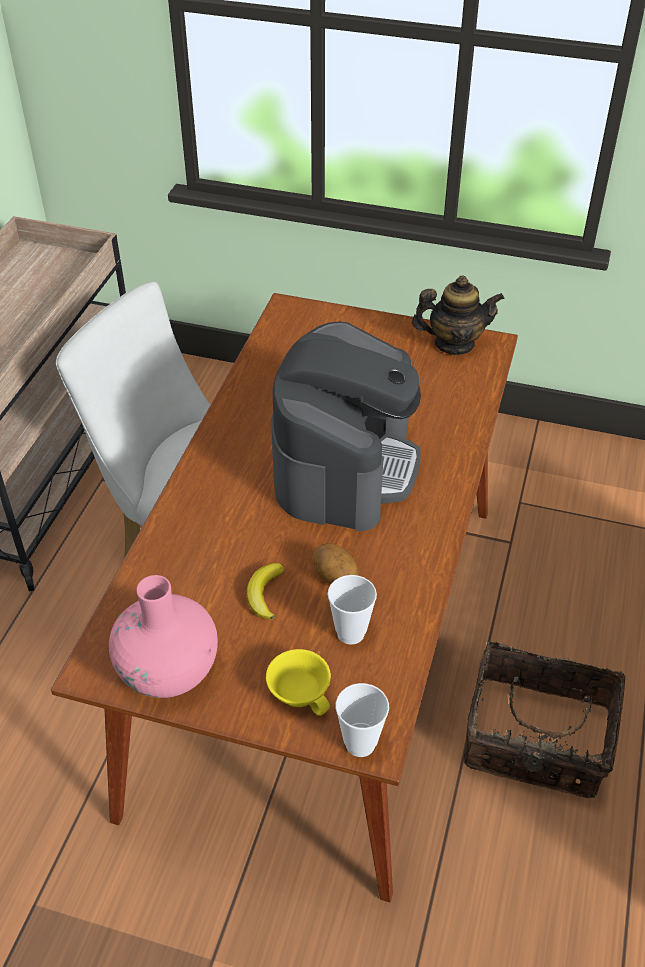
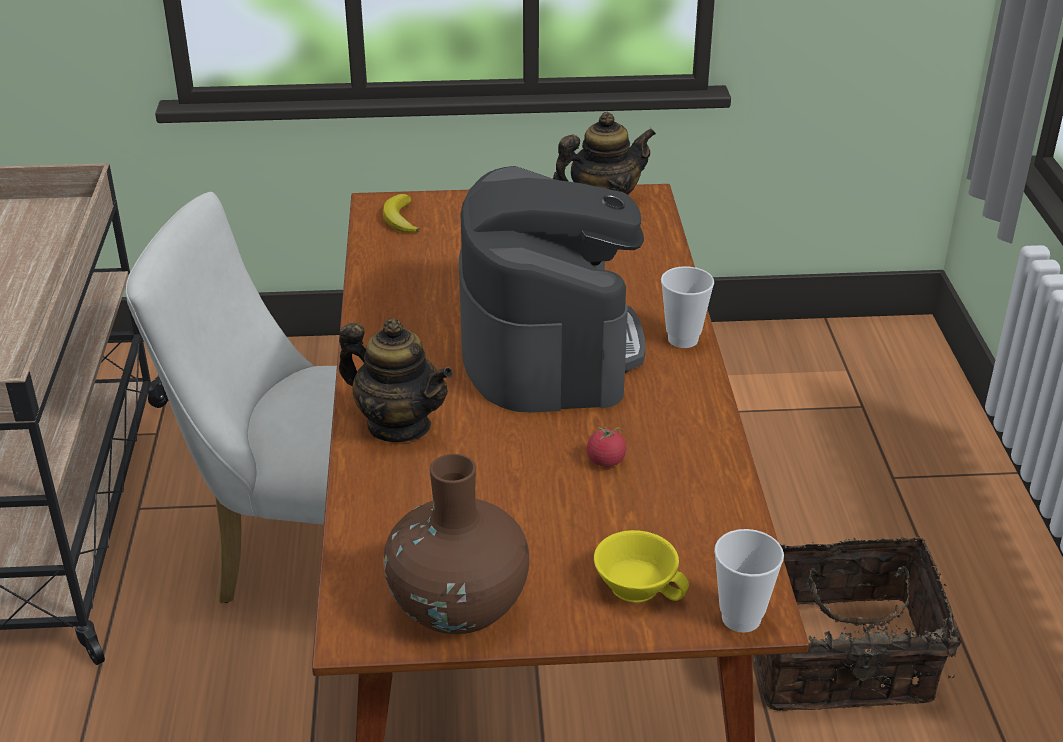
camera: 20 degrees left, 10 degrees down
pink vase [109,575,218,698] -> brown vase [383,454,529,634]
banana [246,563,284,620] -> banana moved to [383,194,420,233]
potato [313,543,359,584] -> tomato [587,427,626,467]
cup [328,575,377,645] -> cup moved to [661,266,714,348]
none -> teapot [339,318,453,442]

